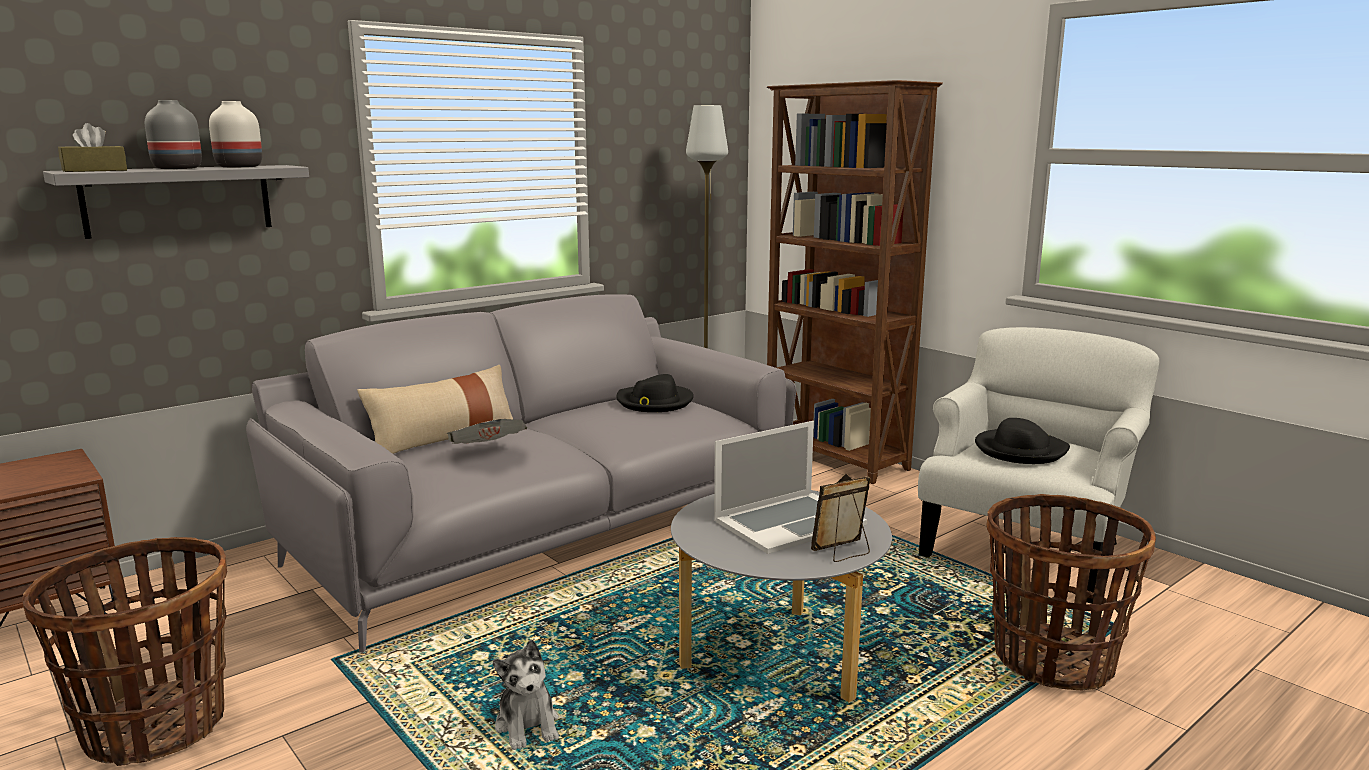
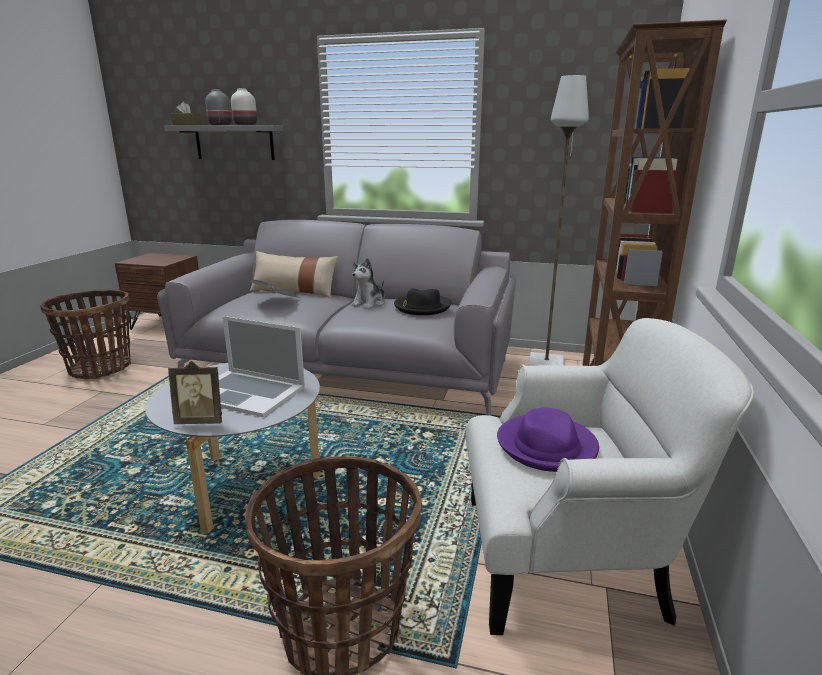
camera: 55 degrees right, 5 degrees up
plush toy [493,639,559,750] -> plush toy moved to [351,258,385,309]
picture frame [811,474,870,562] -> picture frame turned 150 degrees clockwise [168,361,222,424]
black hat [975,418,1070,464] -> purple hat [497,408,599,472]

